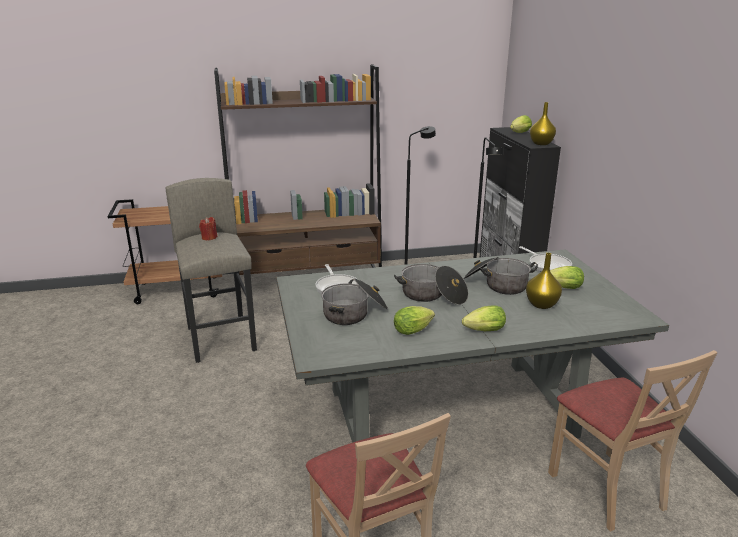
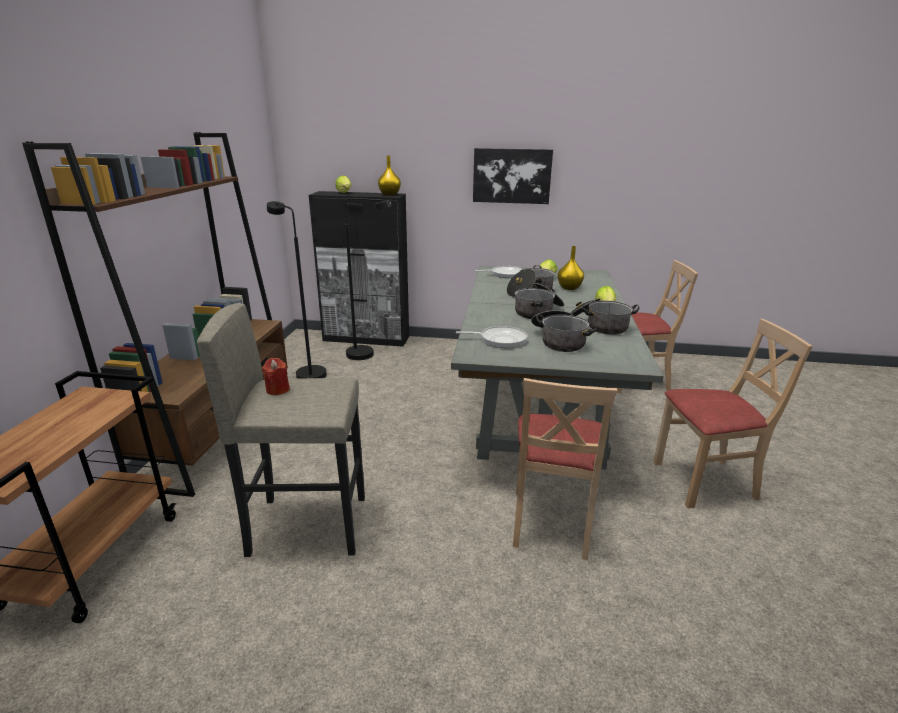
camera: 70 degrees left, 0 degrees up
lettuce [394,306,435,335] -> cooking pot [571,298,640,335]
none -> picture [473,148,553,204]
none -> beige chair [513,378,617,560]

